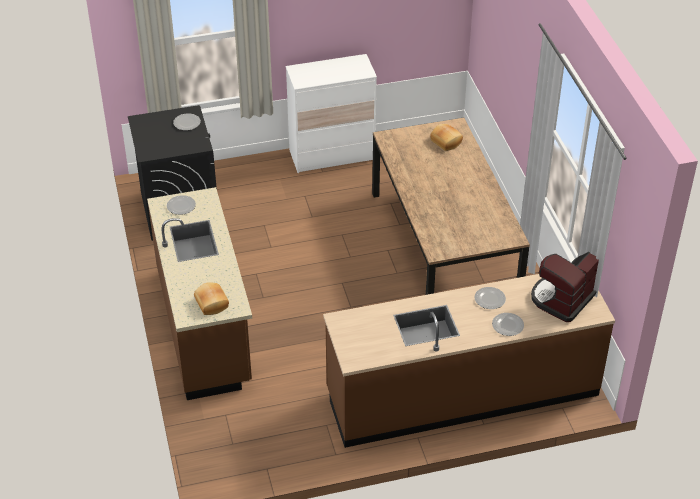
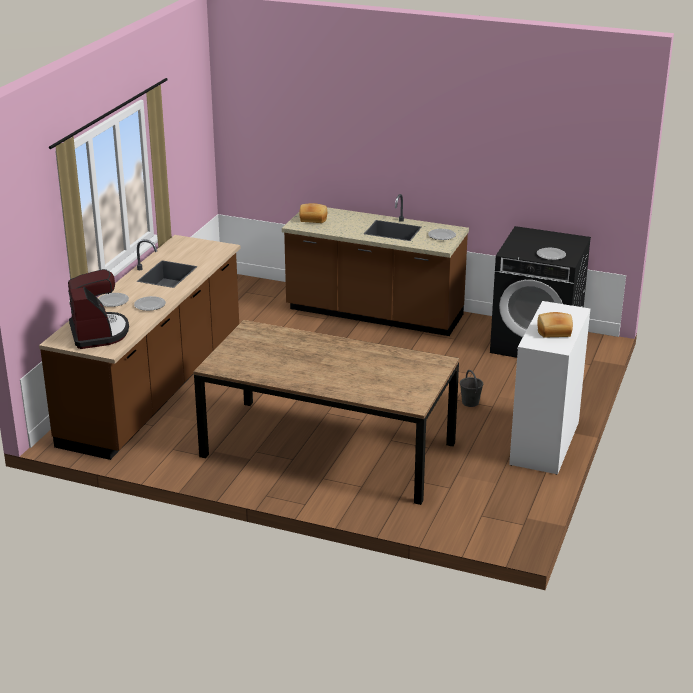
camera: 125 degrees right, 15 degrees down
bread [430,124,463,151] -> bread moved to [537,312,573,338]
none -> grey bucket [460,370,483,407]

